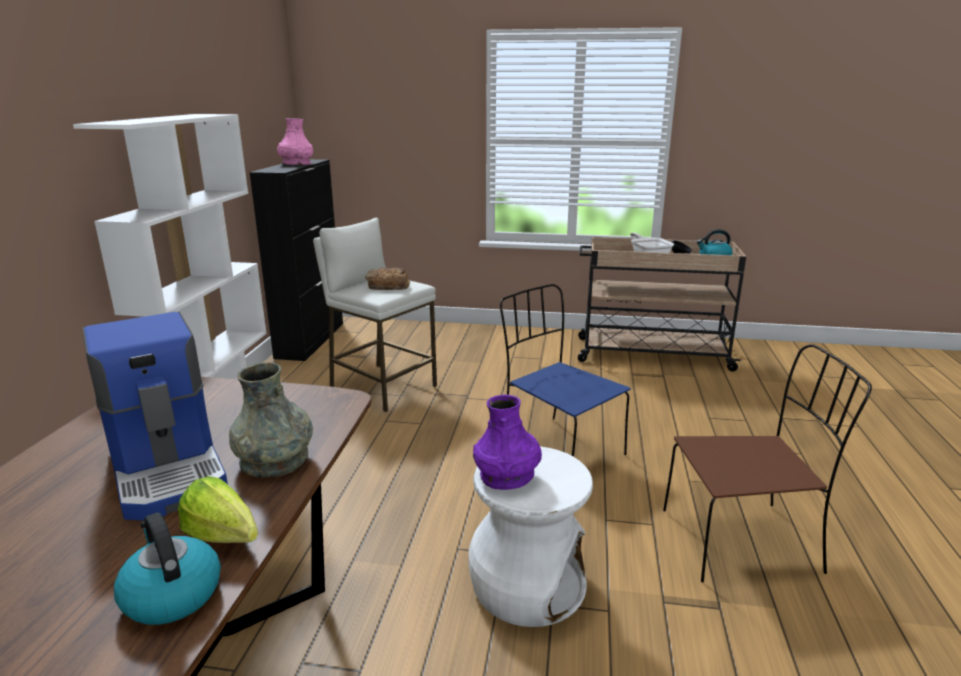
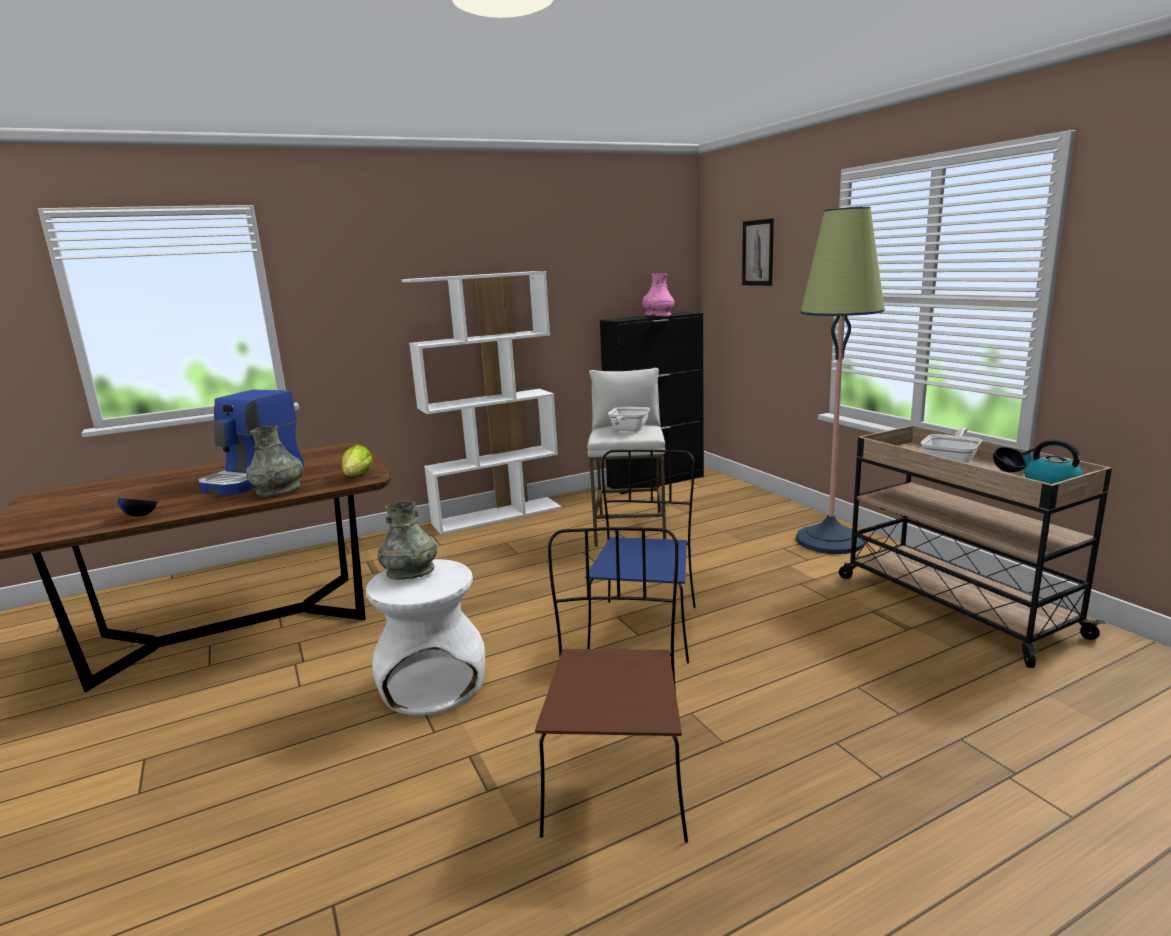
camera: 55 degrees right, 5 degrees down
kettle [114,512,221,625] -> black bowl [118,498,157,517]
lettuce [178,476,258,543] -> lettuce moved to [342,445,373,476]
bread [365,268,410,290] -> frying pan [608,407,650,432]
purple vase [473,395,542,490] -> grey vase [378,501,437,580]
brown chair [663,344,872,583] -> brown chair turned 135 degrees counterclockwise [535,527,688,843]
none -> picture [742,219,774,286]
none -> floor lamp [796,207,885,554]

